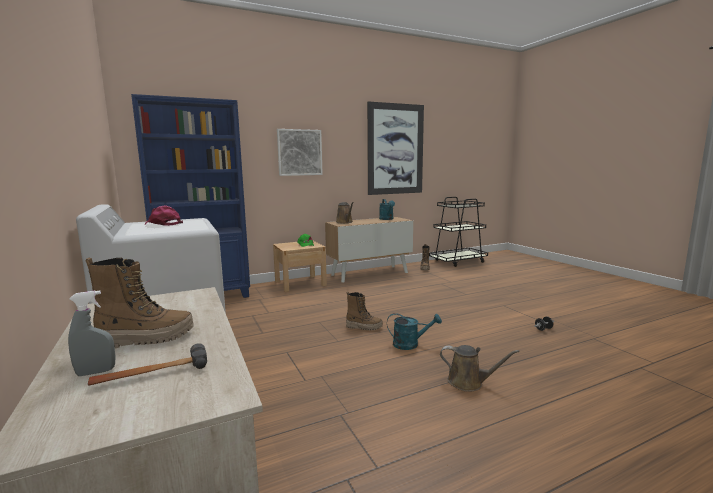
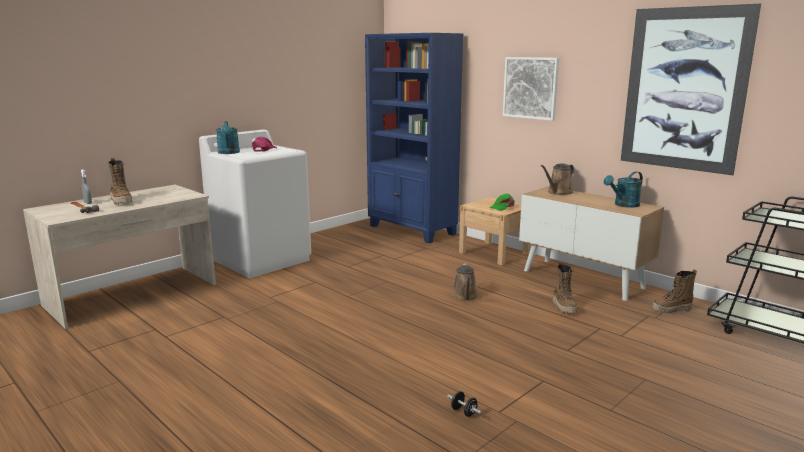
camera: 70 degrees right, 5 degrees up
boot [346,291,383,330] -> boot moved to [552,262,577,313]
turquoise watering can [387,313,442,350] -> turquoise watering can moved to [216,121,240,154]
brown watering can [440,345,519,392] -> brown watering can moved to [451,263,479,301]

